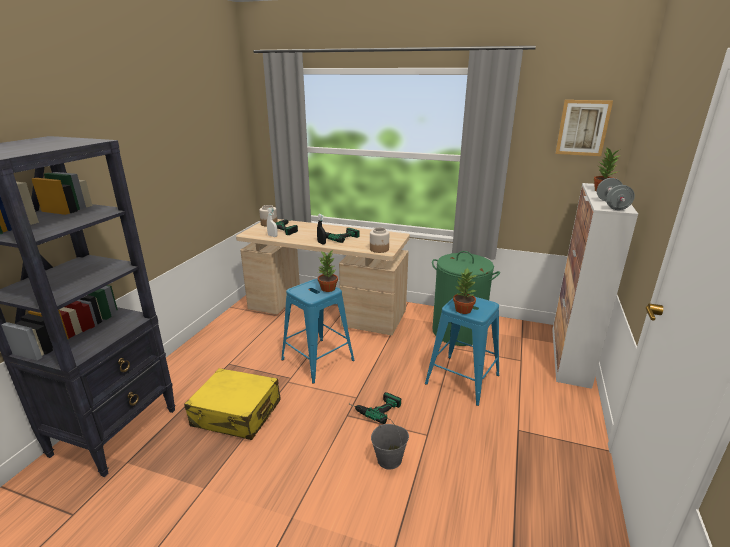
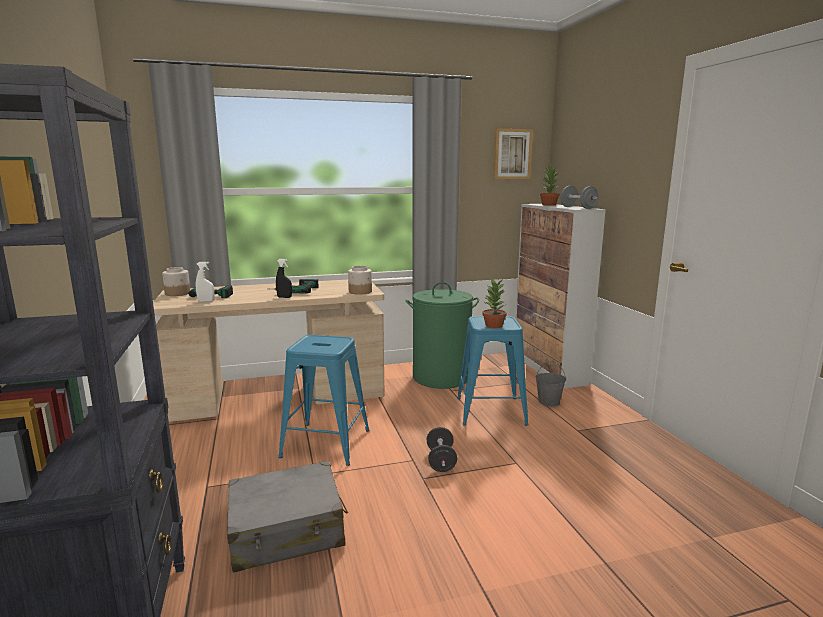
camera: 35 degrees left, 10 degrees down
yellow suitcase [184,368,281,440] -> grey suitcase [227,461,348,573]
potted plant [317,251,338,292] -> none
power drill [350,392,401,424] -> black dumbbell [427,427,457,472]
grey bucket [371,418,409,469] -> grey bucket moved to [536,361,566,406]

